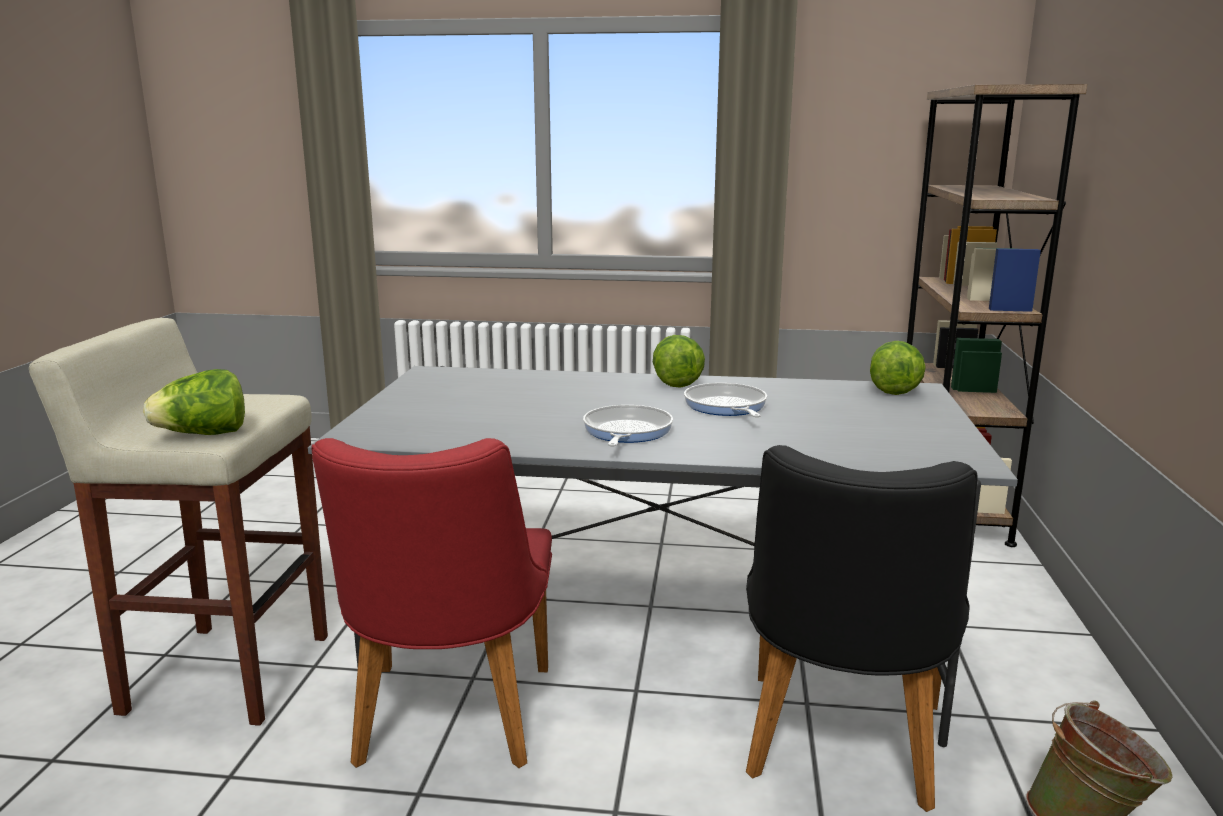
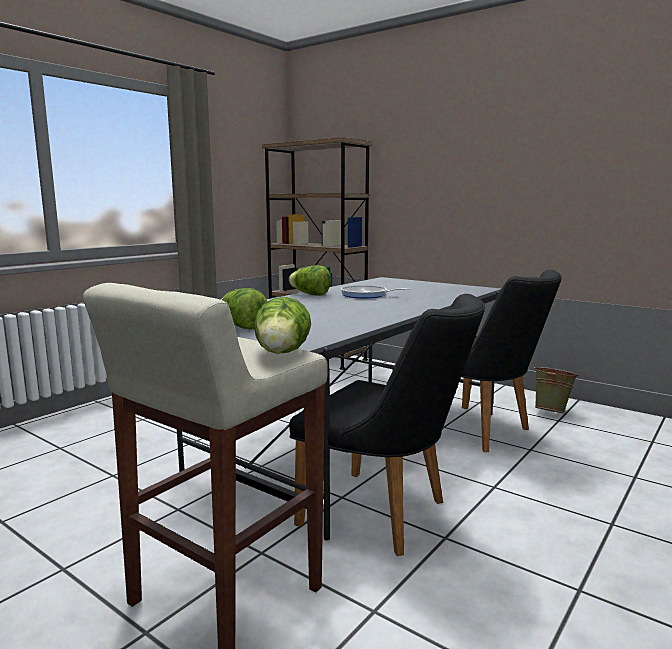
camera: 60 degrees left, 5 degrees down
red chair [311,438,552,768] -> black chair [289,294,485,556]
frying pan [583,405,673,447] -> none
lettuce [870,341,926,395] -> lettuce moved to [221,288,267,330]

